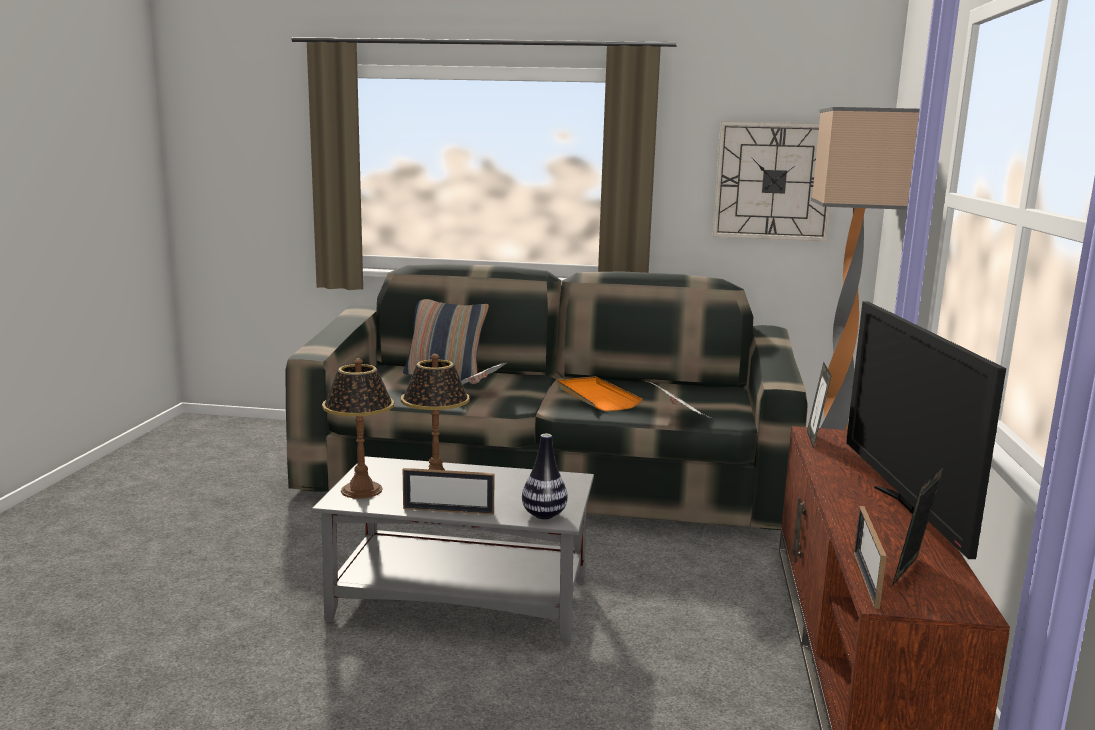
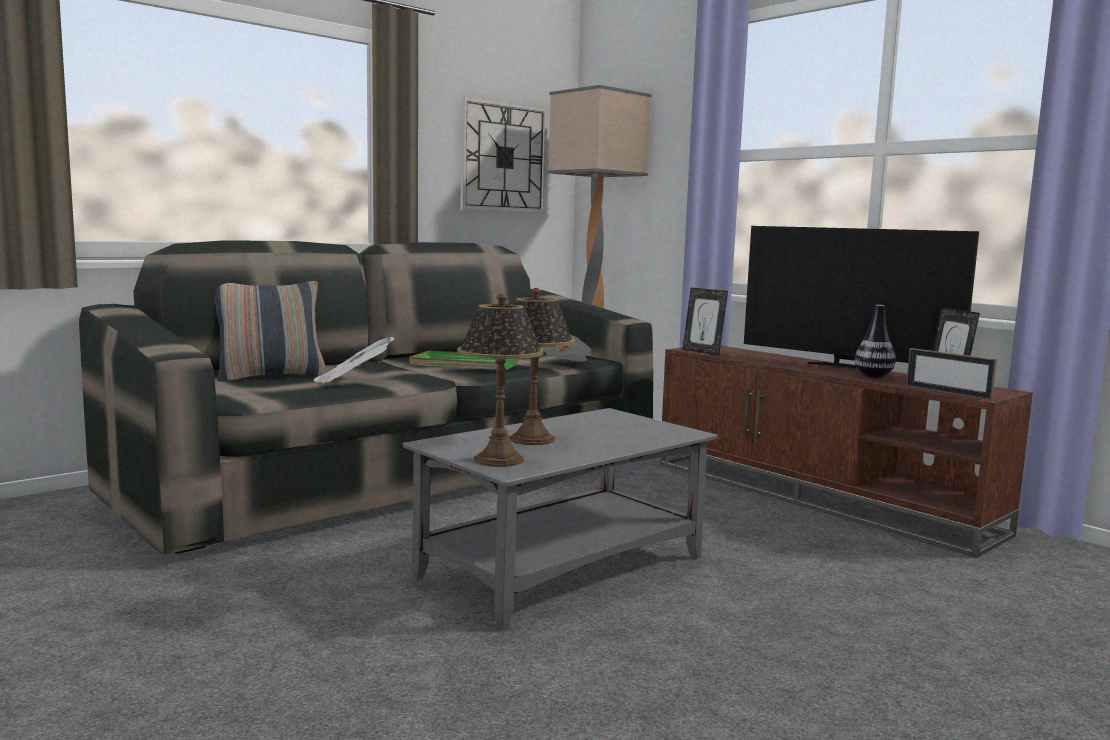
camera: 50 degrees left, 5 degrees down
picture frame [403,468,495,515] -> none
vase [522,434,568,519] -> vase moved to [855,305,896,378]
orange tray [557,376,643,411] -> green tray [409,351,518,370]

